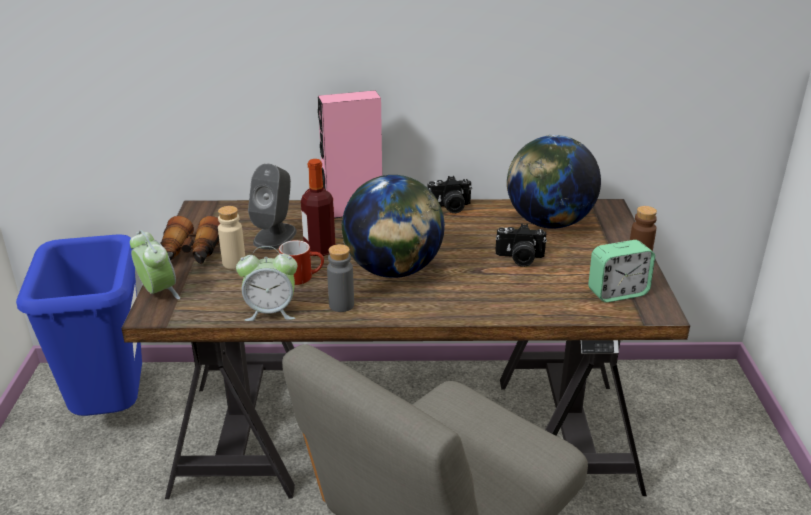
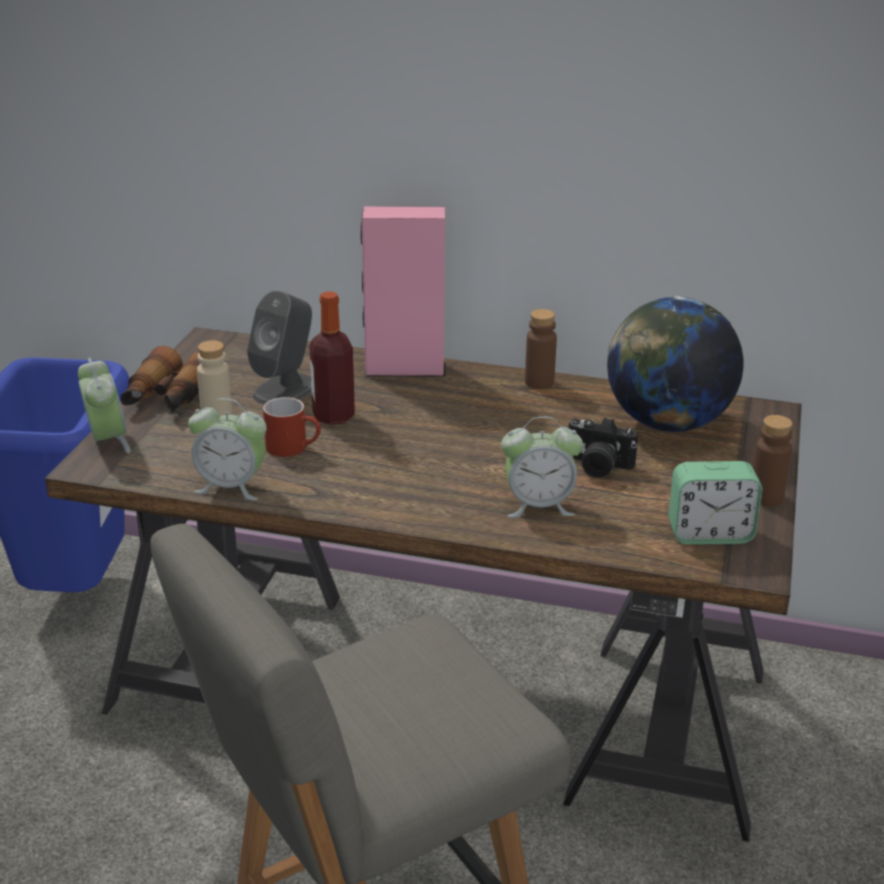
camera: 15 degrees right, 0 degrees up
grey bottle [327,244,354,312] -> none
globe [341,175,445,278] -> none
camera [427,176,472,213] -> brown bottle [525,309,557,389]
none -> alarm clock [501,417,583,517]

